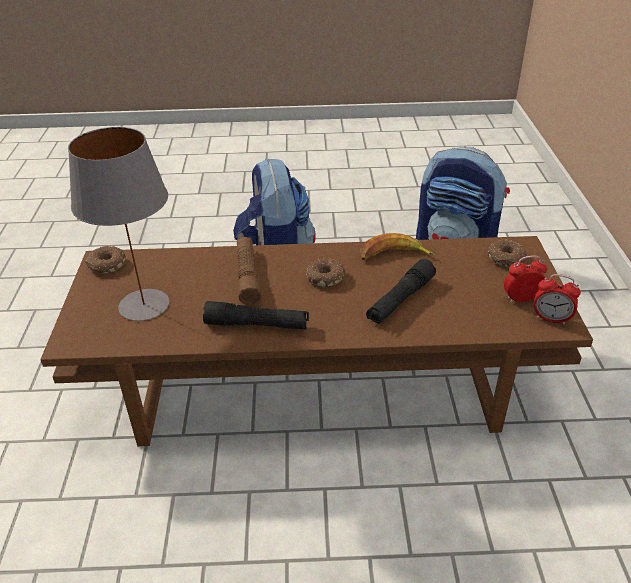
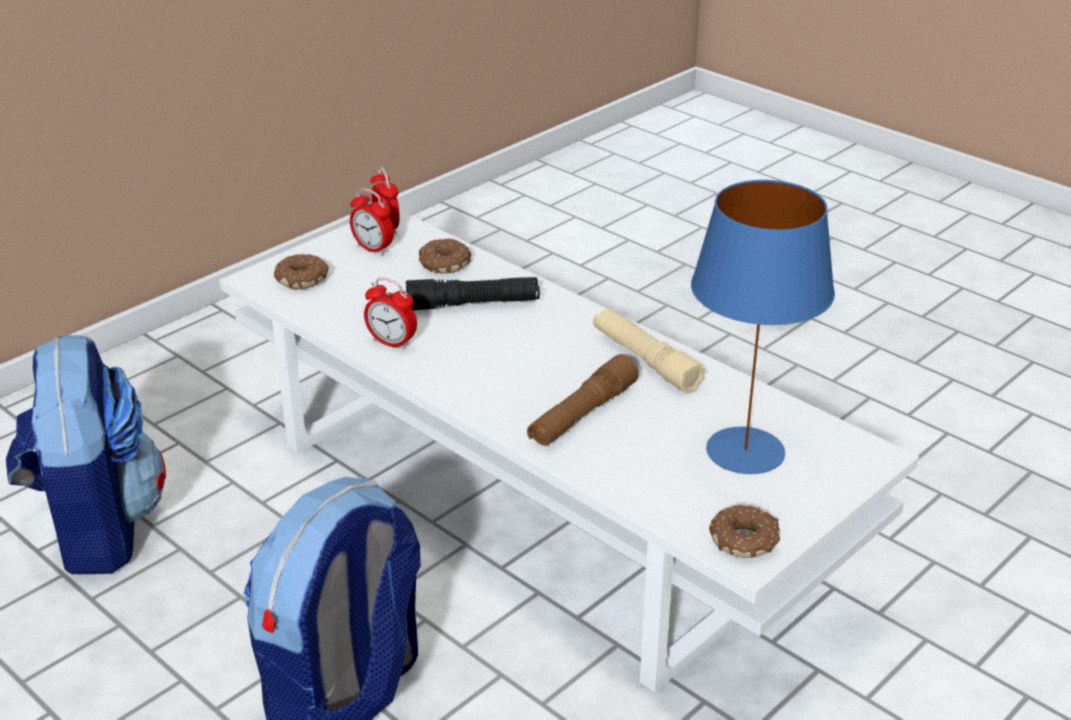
camera: 135 degrees left, 5 degrees down
brown coffee table [40,236,593,446] -> white coffee table [220,210,919,692]
grey table lamp [68,127,169,321] -> blue table lamp [691,180,835,474]
black flashlight [203,301,309,329] -> beige flashlight [593,309,705,393]
donut [306,258,346,287] -> donut moved to [419,238,471,274]
banana [360,233,435,260] -> alarm clock [364,278,417,350]

